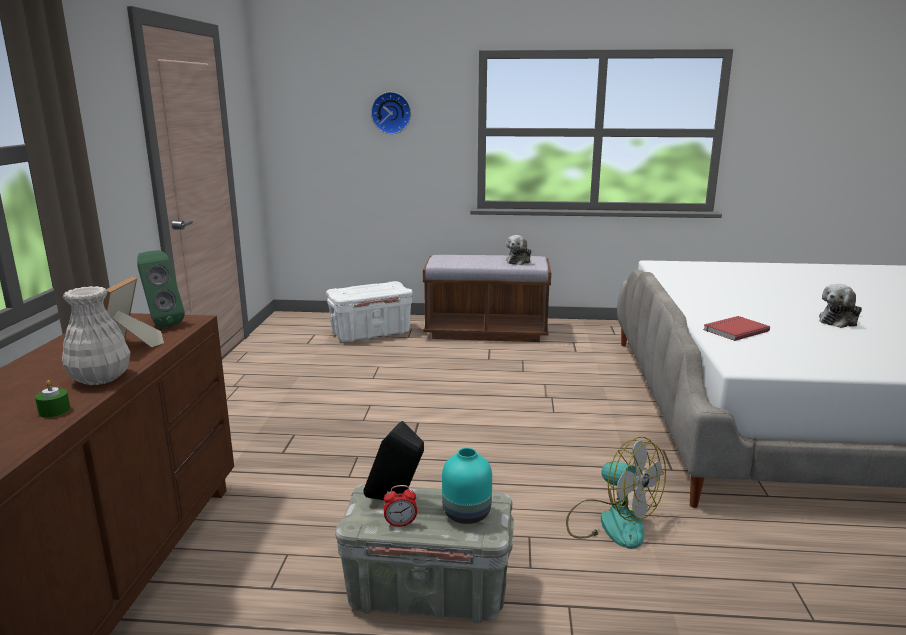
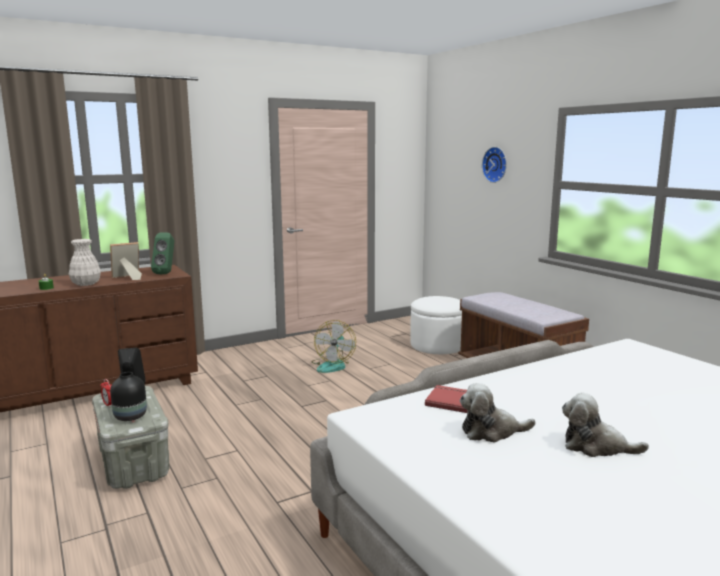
camera: 55 degrees right, 5 degrees down
white storage box [326,281,413,342] -> white ottoman [410,296,462,354]
turquoise vase [442,448,492,524] -> black vase [110,372,147,421]
plush toy [506,235,532,265] -> plush toy moved to [460,383,535,443]
fan [566,437,666,549] -> fan moved to [312,320,356,373]

